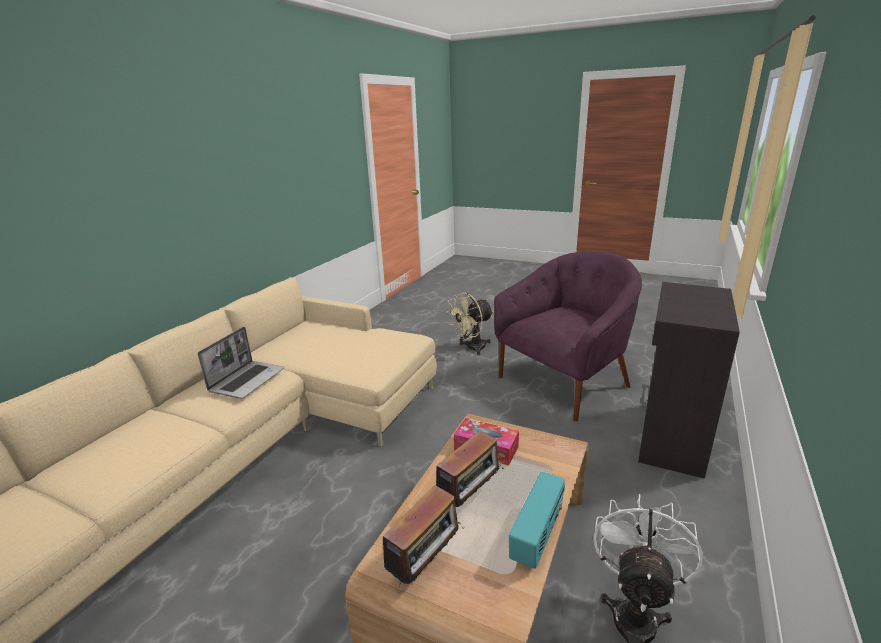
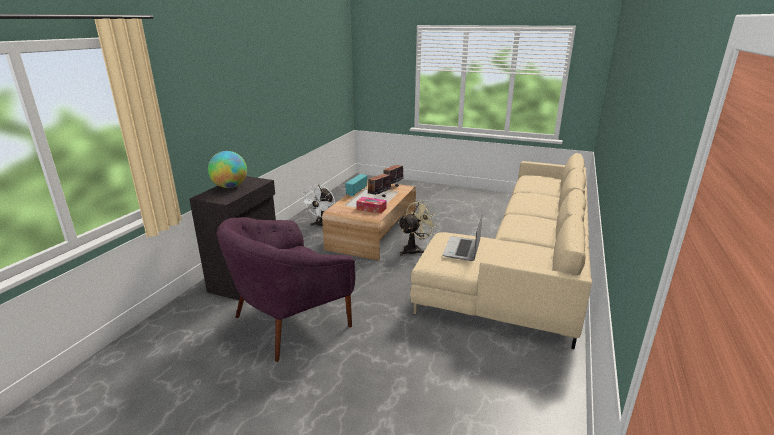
camera: 175 degrees right, 0 degrees up
laptop [198,327,284,399] -> laptop moved to [443,215,482,261]
beige fan [446,292,493,355] -> beige fan moved to [398,201,438,256]
none -> globe [208,151,247,188]

